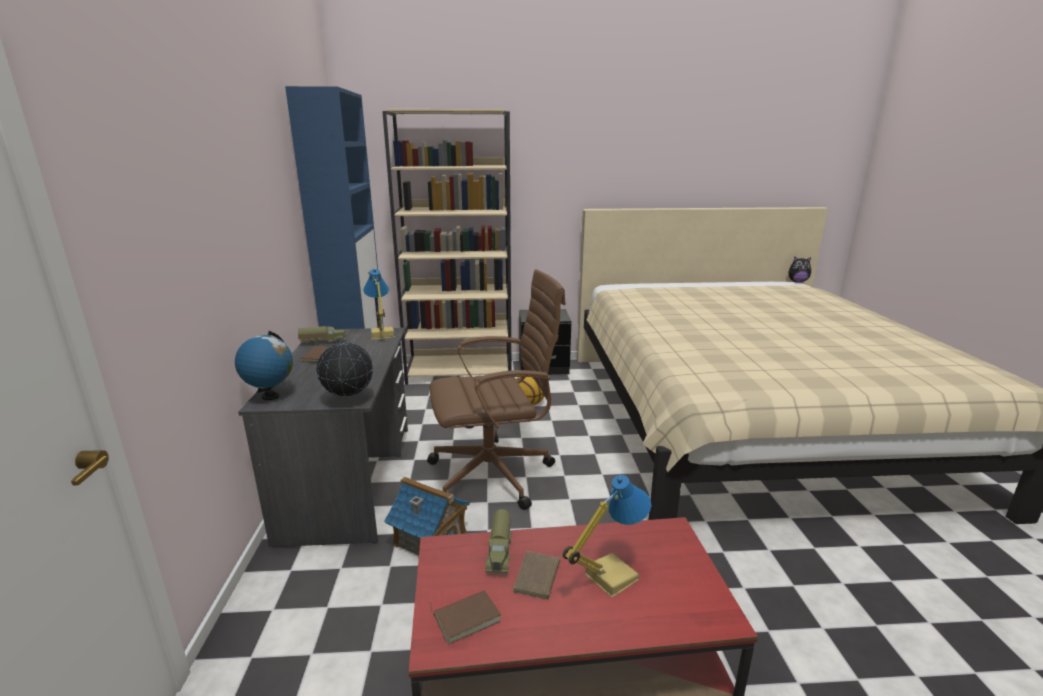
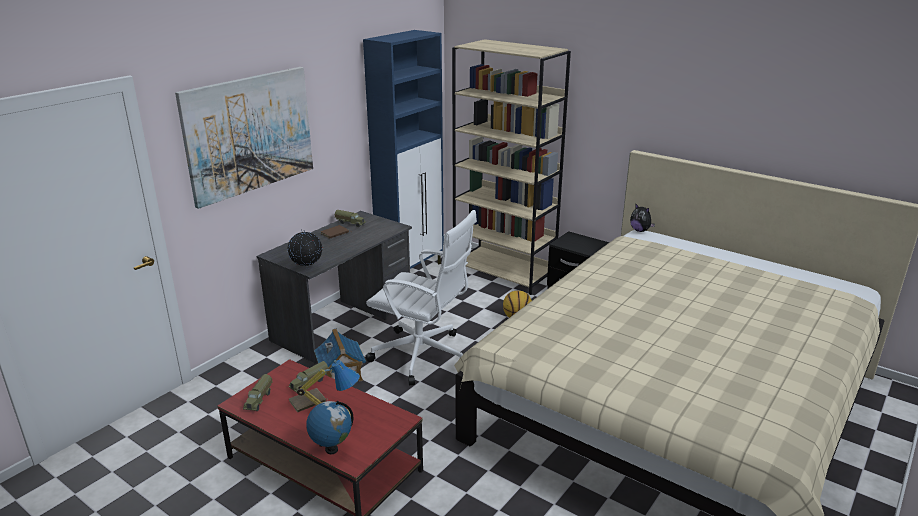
camera: 40 degrees right, 5 degrees up
globe [235,331,293,400] -> globe moved to [306,401,353,454]
table lamp [363,269,395,340] -> none
brown office chair [427,269,566,510] -> white office chair [365,210,477,385]
brown book [430,590,501,644] -> toy truck [243,374,273,411]
plush toy [789,257,811,283] -> plush toy moved to [630,203,655,232]
none -> picture [175,67,313,209]

